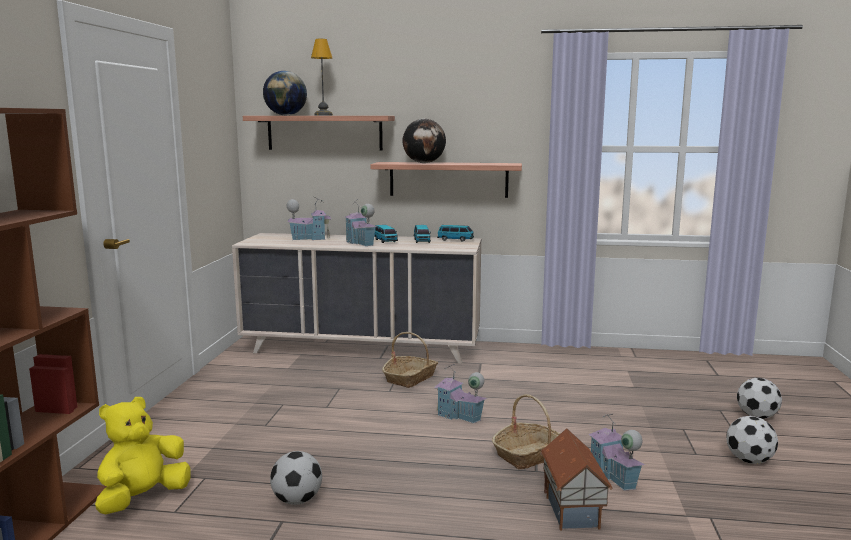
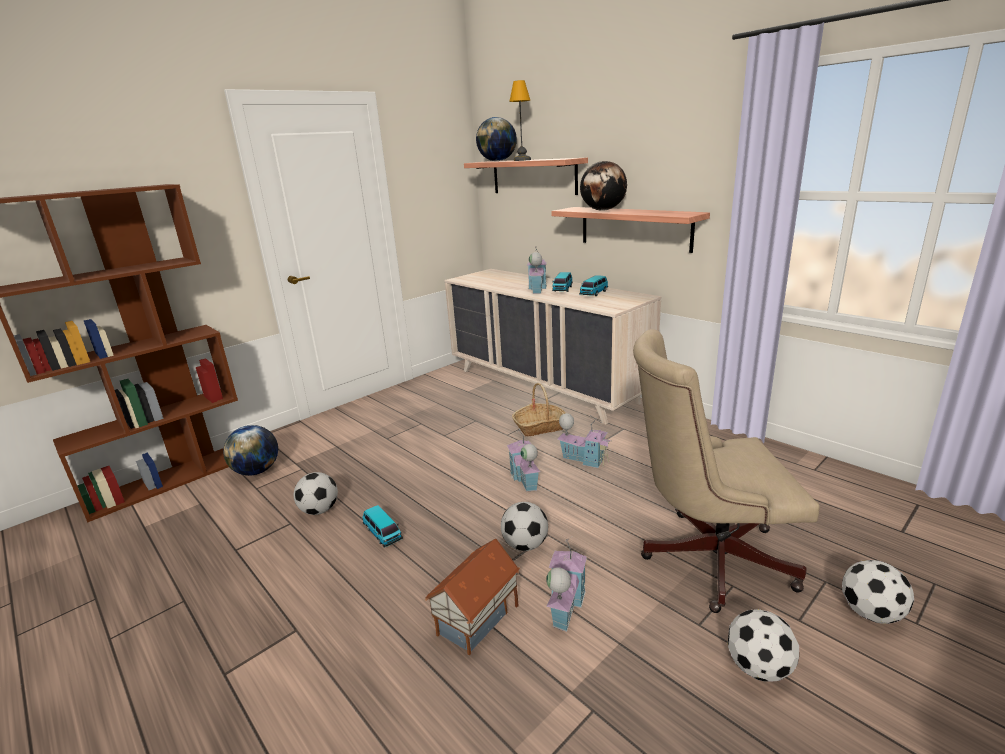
camera: 40 degrees right, 10 degrees up
yellow plush toy [95,397,191,514] -> globe [223,425,278,476]
toy house [287,196,331,240] -> toy house moved to [557,413,611,468]
toy car [437,225,474,242] -> toy car moved to [363,505,403,547]
basket [492,394,560,470] -> football [501,502,548,551]
none -> beige office chair [633,329,819,613]

